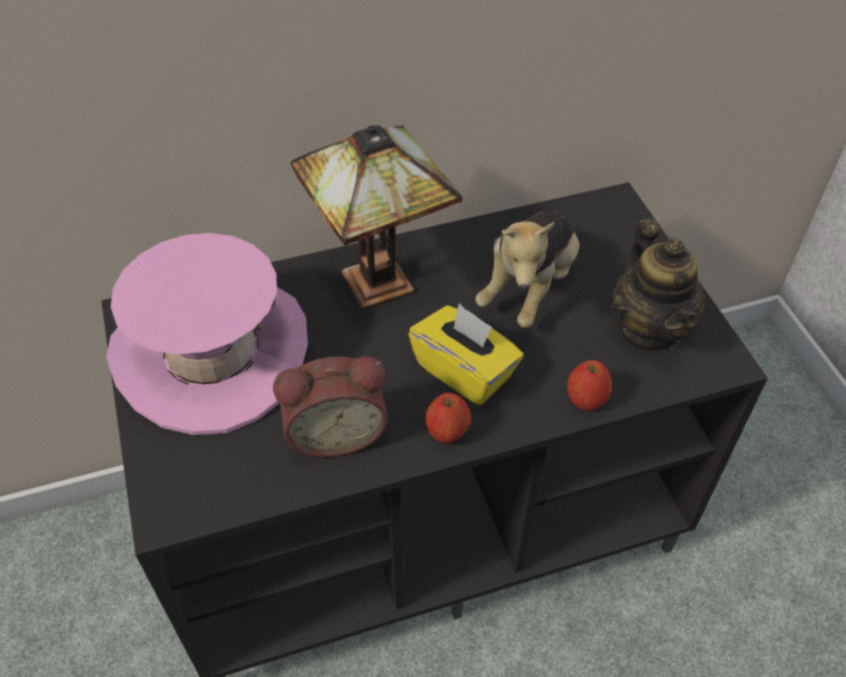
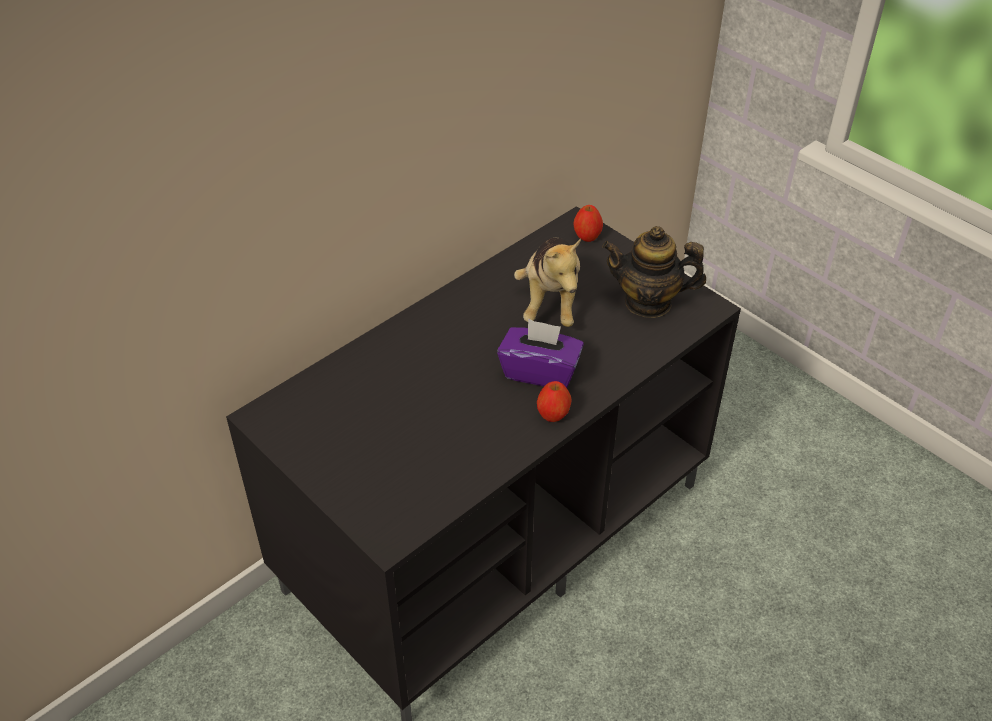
camera: 25 degrees left, 5 degrees down
pink hat [106,233,308,435] -> none
alarm clock [273,356,388,457] -> none
table lamp [291,125,462,309] -> none
yellow tissue box [408,303,524,405] -> purple tissue box [497,319,584,388]
apple [567,360,612,411] -> apple moved to [574,205,603,242]
teapot [611,219,706,353] -> teapot turned 135 degrees clockwise [602,226,706,318]

